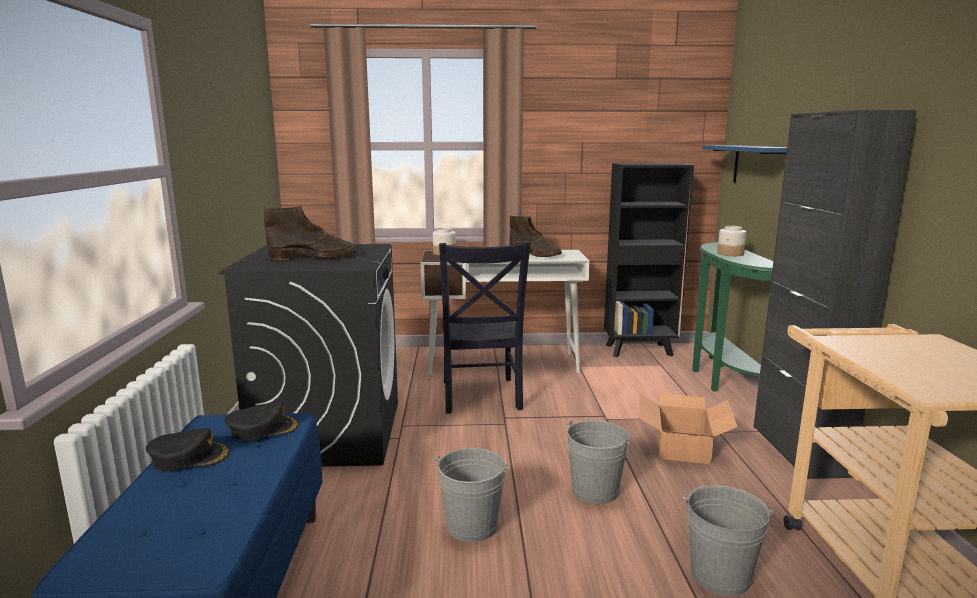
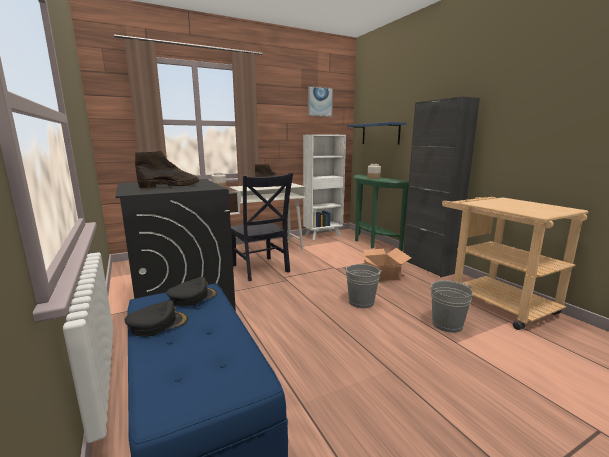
camera: 25 degrees left, 0 degrees up
grey bucket [433,448,509,542] -> none
black bookcase [604,163,694,357] -> white bookcase [303,134,346,240]
none -> picture [308,86,333,117]

